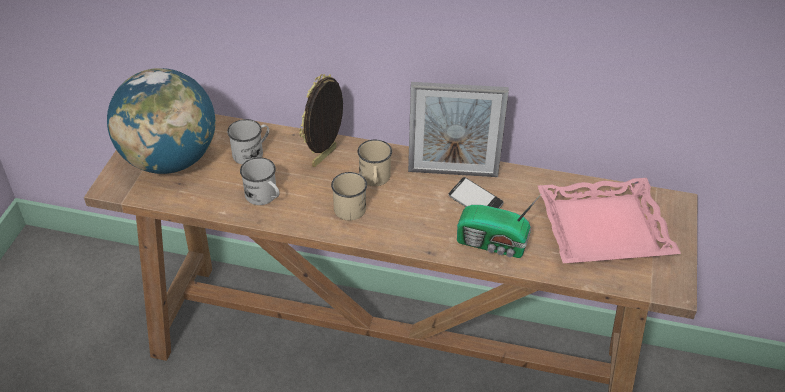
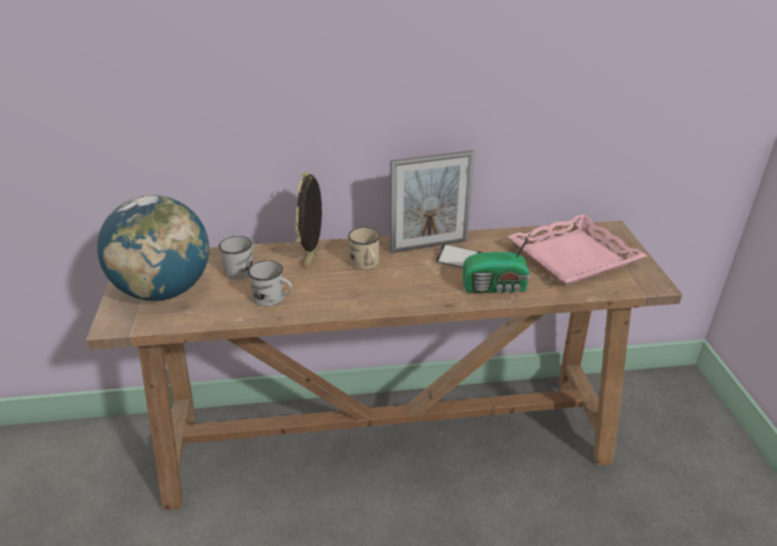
camera: 20 degrees left, 10 degrees down
beige mug [331,172,367,221] -> none

